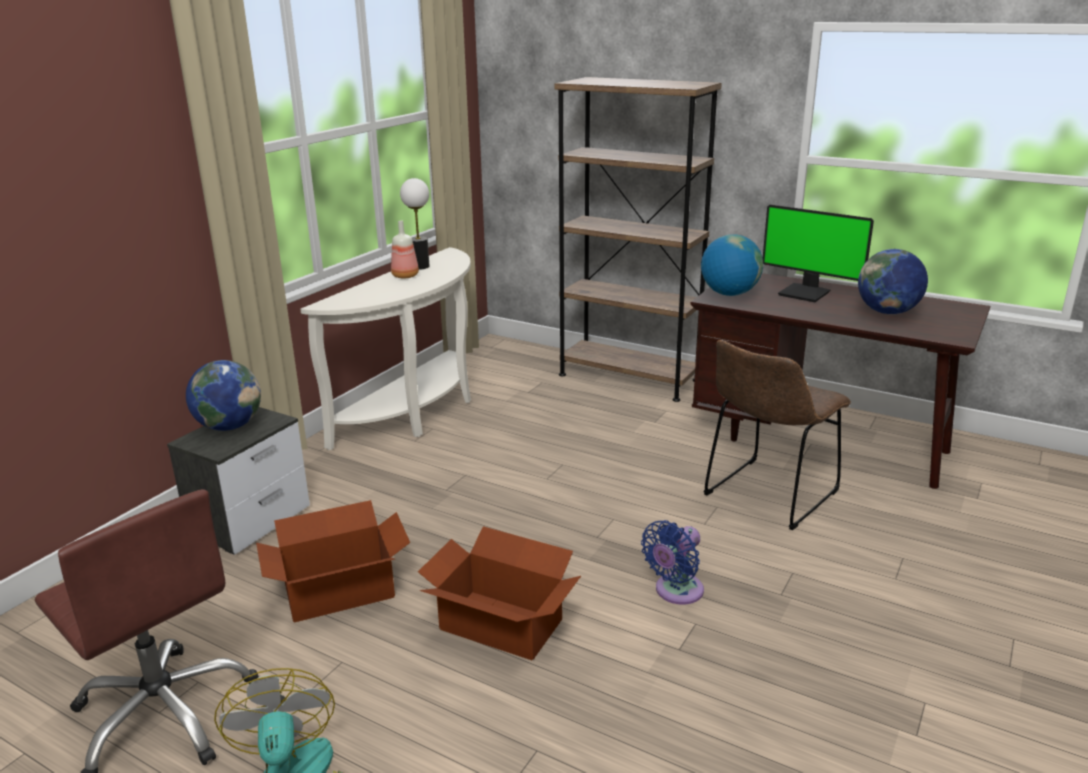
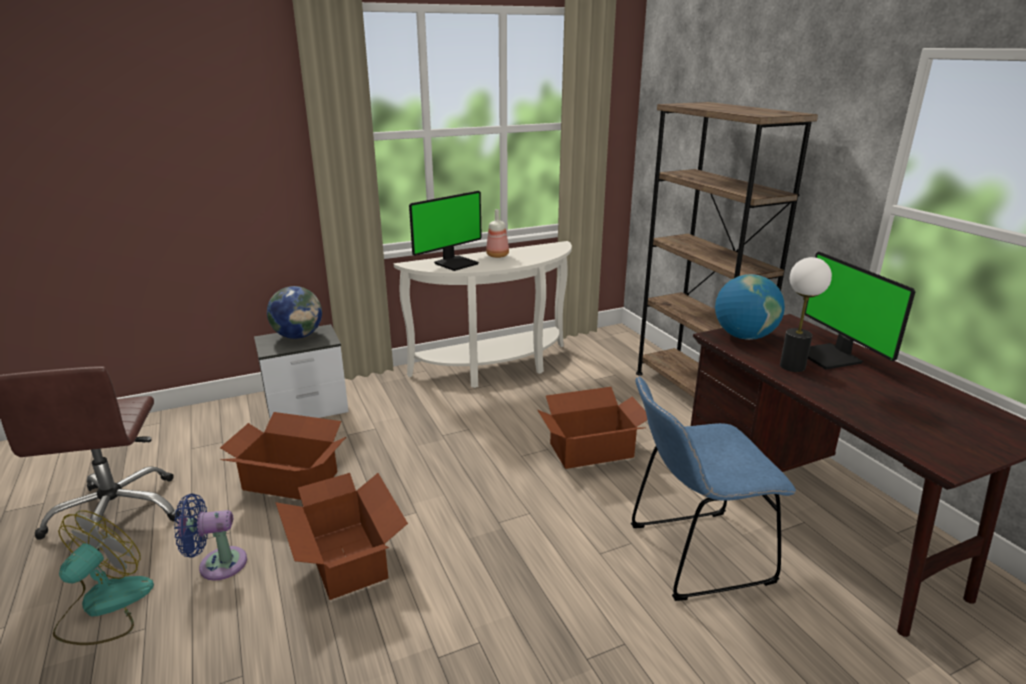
camera: 35 degrees right, 0 degrees up
table lamp [400,178,429,270] -> table lamp moved to [780,257,832,372]
blue fan [641,520,704,605] -> blue fan moved to [174,494,247,581]
brown chair [704,340,851,530] -> blue chair [631,376,796,601]
globe [858,249,928,314] -> none
none -> monitor [409,191,482,271]
none -> cardboard box [538,387,647,469]

